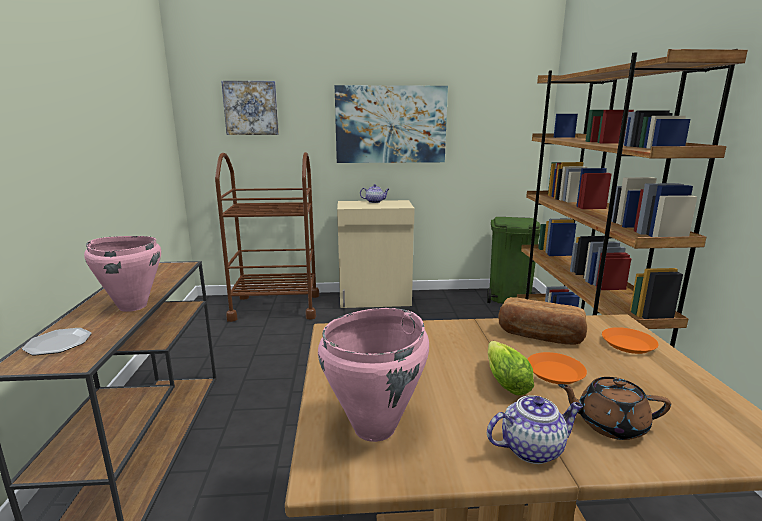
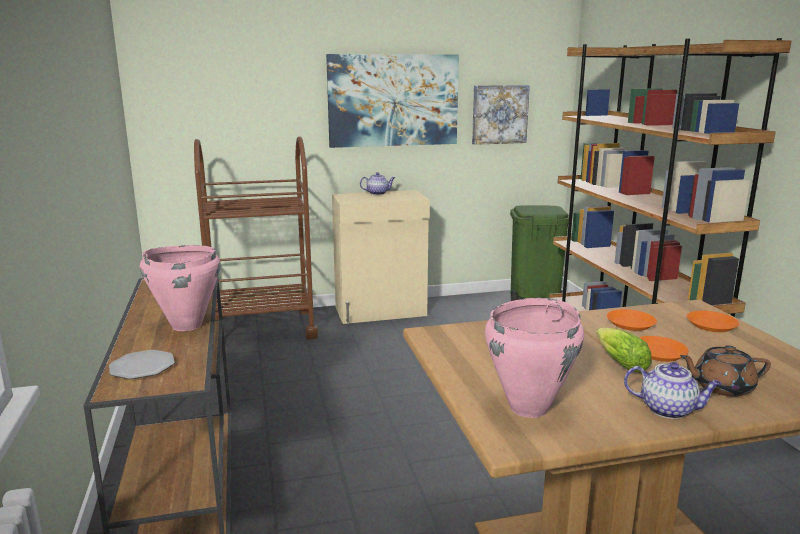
camera: 10 degrees left, 0 degrees up
picture [221,81,279,135] -> picture moved to [472,85,530,145]
teapot [487,395,583,464] -> teapot turned 45 degrees clockwise [624,362,722,419]
bread [499,297,587,345] -> orange plate [607,309,657,331]

